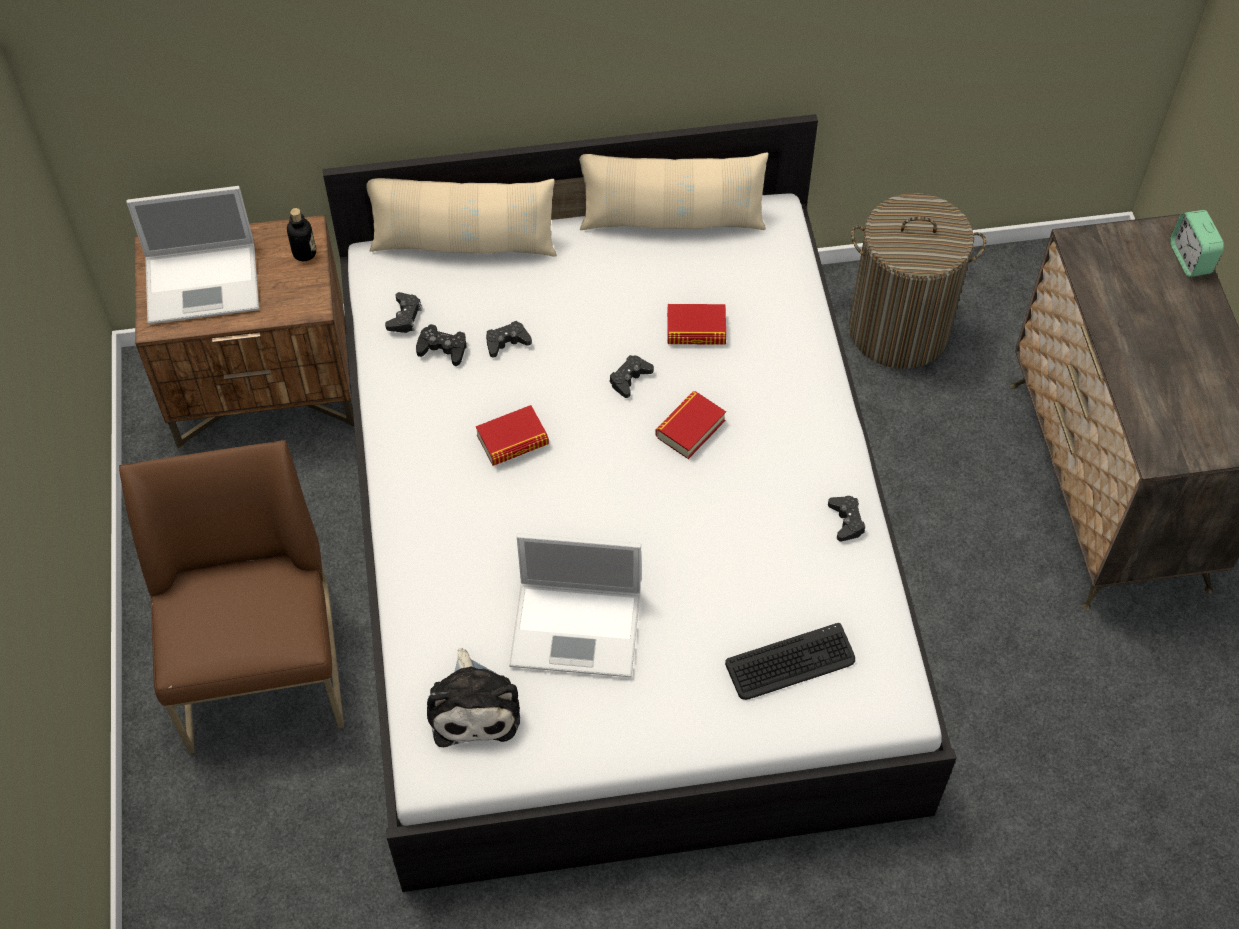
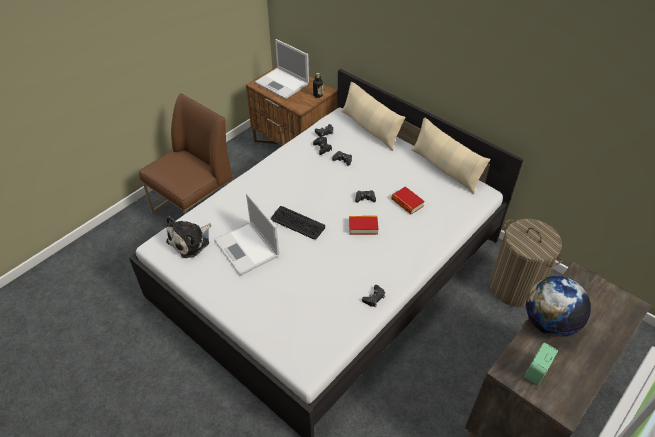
camera: 50 degrees right, 10 degrees down
book [476,405,549,466] -> none
keyboard [725,623,855,700] -> keyboard moved to [271,206,325,239]
alarm clock [1170,210,1224,277] -> alarm clock moved to [524,342,558,385]
none -> globe [526,276,591,337]

